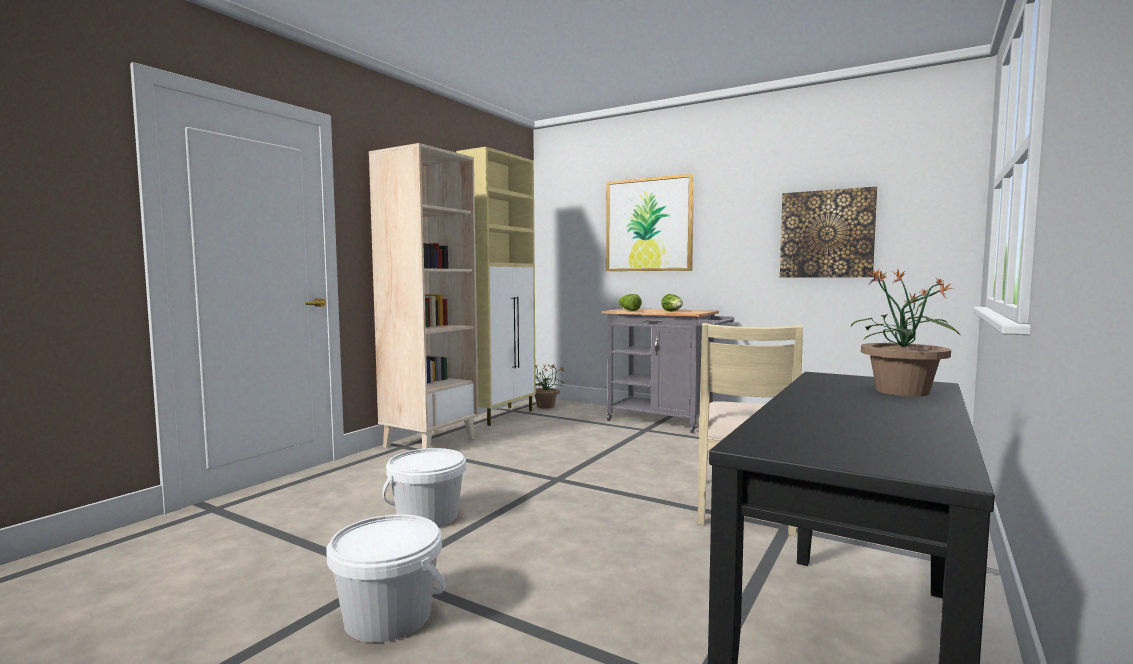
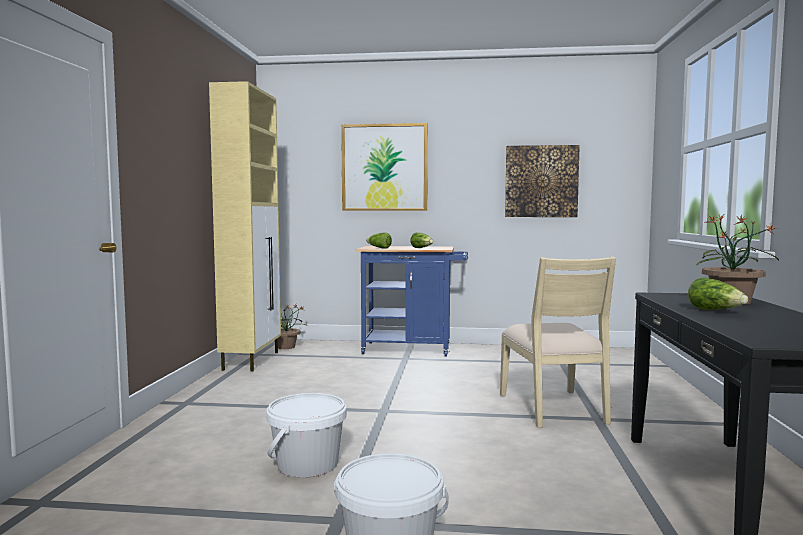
camera: 25 degrees left, 0 degrees up
beige bookcase [369,143,478,449] -> none
grey cart [602,308,734,433] -> blue cart [356,246,468,357]
none -> lettuce [688,277,748,310]

